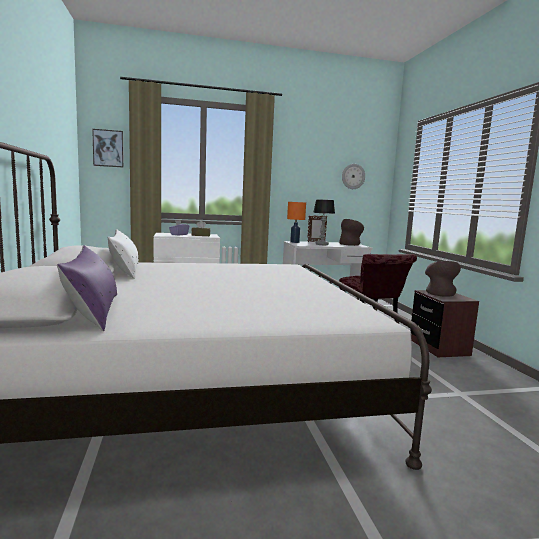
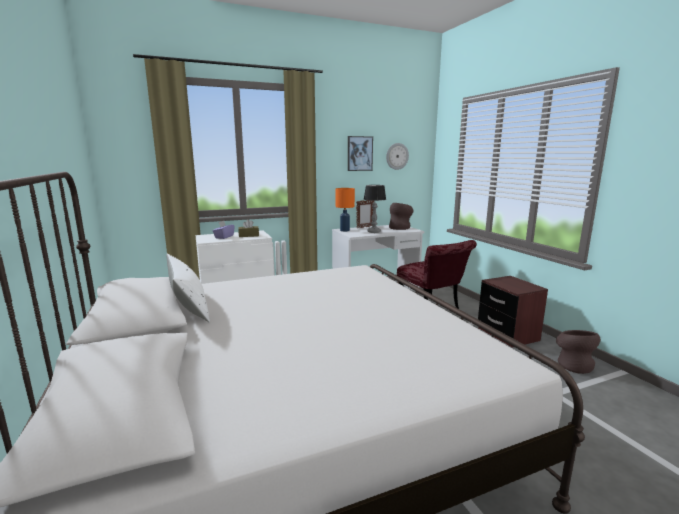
camera: 10 degrees left, 5 degrees up
purple pillow [57,245,117,331] -> none
picture [92,129,124,168] -> picture moved to [348,136,373,171]
brown vase [425,261,461,297] -> brown vase moved to [556,330,600,374]

